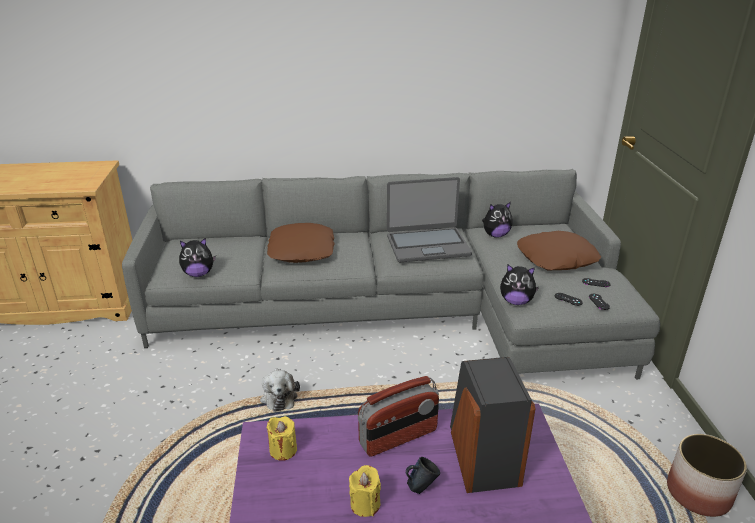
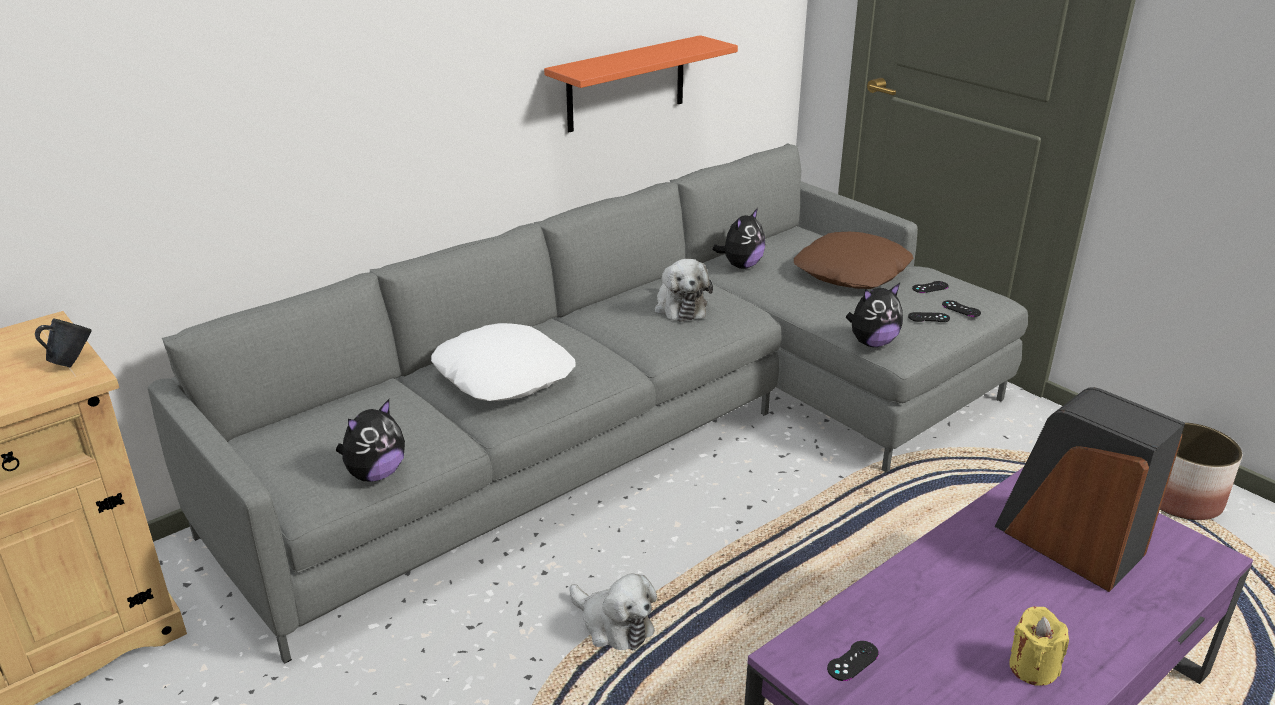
camera: 35 degrees left, 0 degrees up
brown pillow [267,223,335,263] -> white pillow [431,323,576,401]
yellow candle [267,416,297,461] -> black game controller [827,641,879,681]
radio [358,376,439,457] -> none
laptop [387,177,472,262] -> plush toy [655,259,713,322]
blue mug [406,457,440,494] -> blue mug moved to [35,318,92,368]
none -> orange shelf [544,35,738,132]

